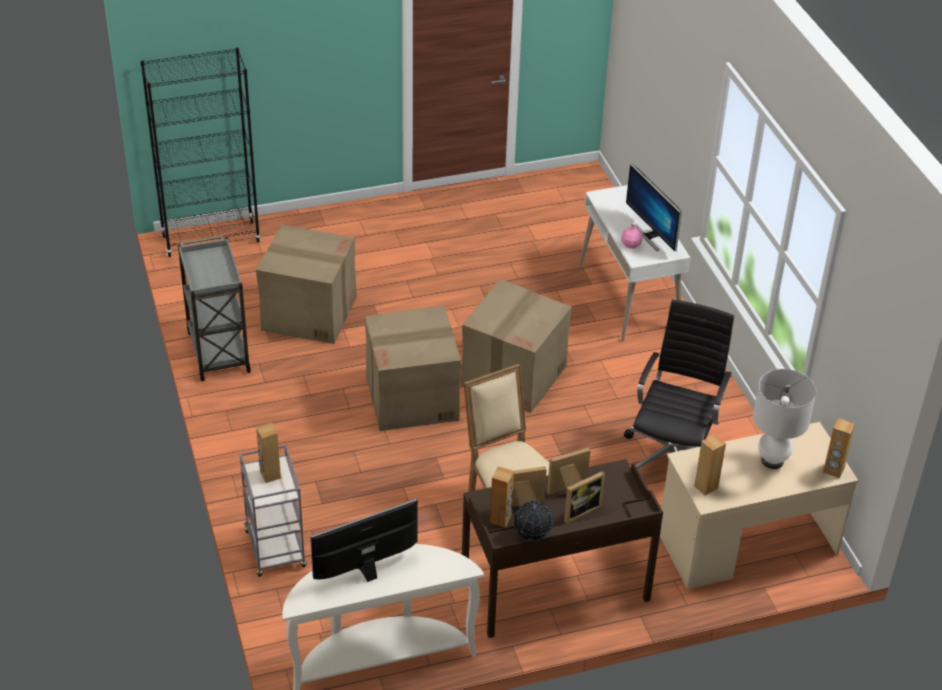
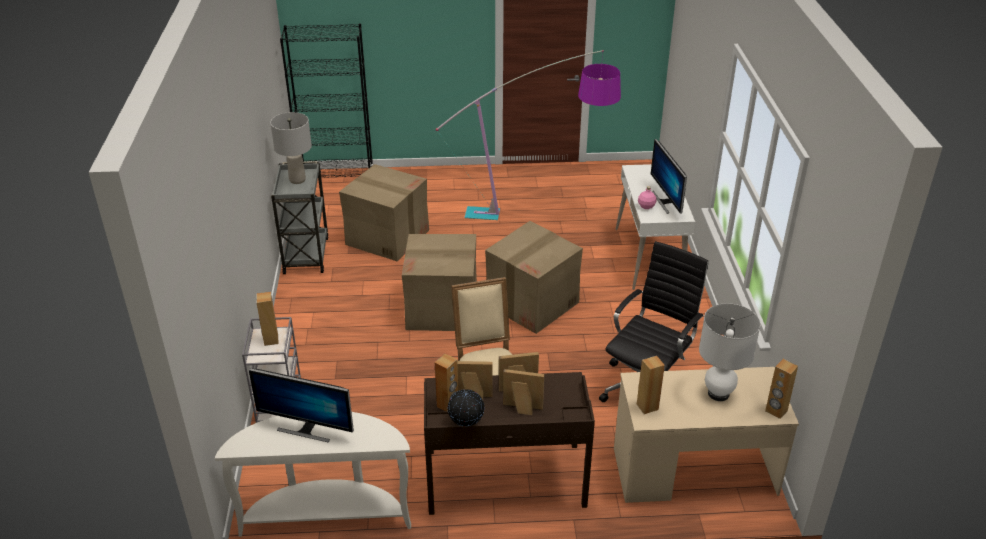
camera: 15 degrees right, 5 degrees down
monitor [310,499,418,582] -> monitor turned 150 degrees counterclockwise [249,368,354,443]
picture frame [564,471,605,524] -> picture frame turned 150 degrees counterclockwise [503,369,544,415]
none -> grey table lamp [270,112,312,184]
none -> floor lamp [436,50,621,220]

